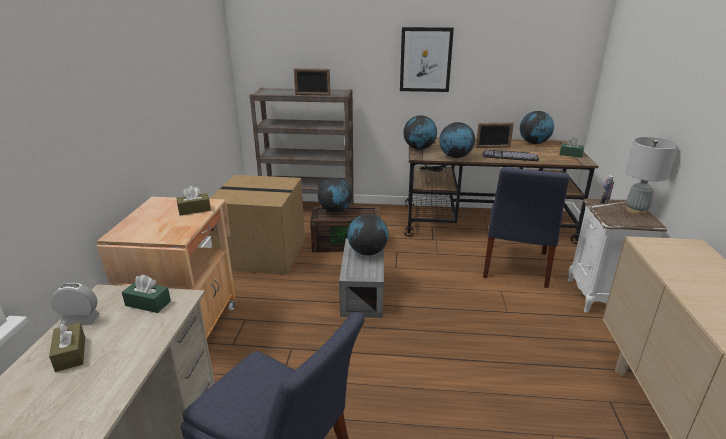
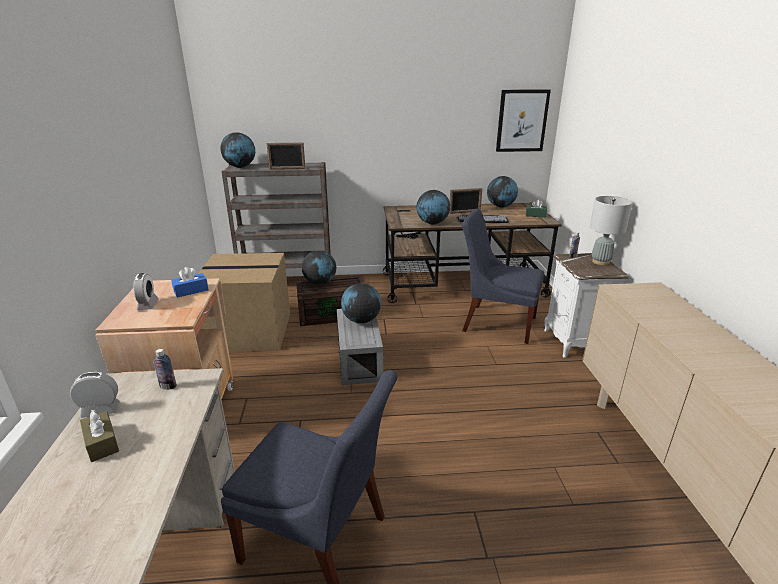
camera: 10 degrees left, 0 degrees up
green tissue box [122,275,171,313] -> bottle [153,349,177,390]
brown tissue box [177,186,211,215] -> blue tissue box [171,266,209,298]
picture [400,27,454,92] -> picture moved to [496,89,551,152]
globe [403,115,437,150] -> globe moved to [221,132,255,168]
blue chair [483,167,570,288] -> blue chair turned 105 degrees clockwise [462,209,544,344]
none -> alarm clock [133,273,159,310]

